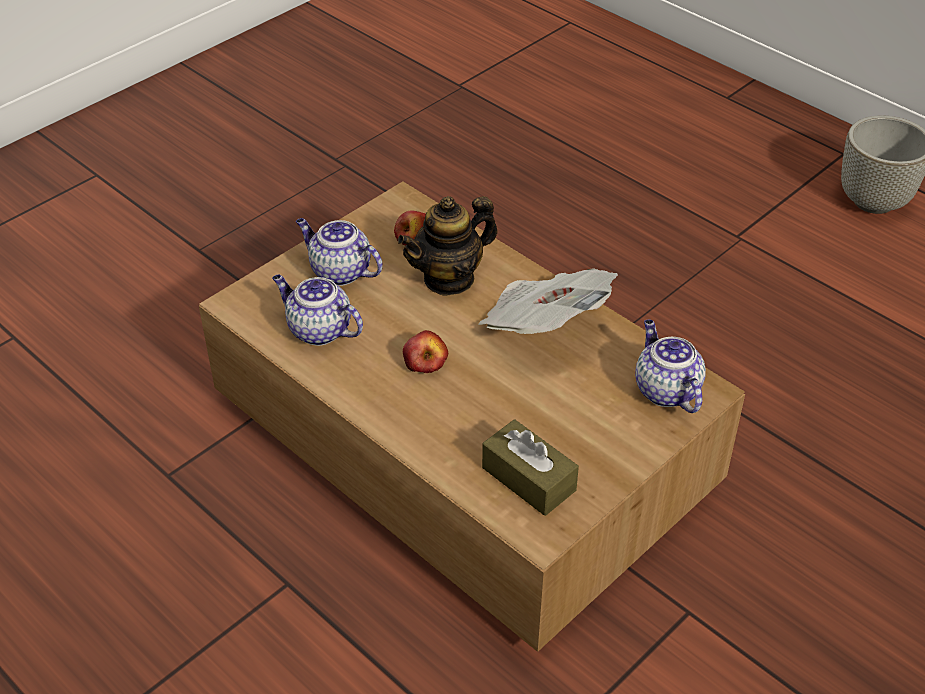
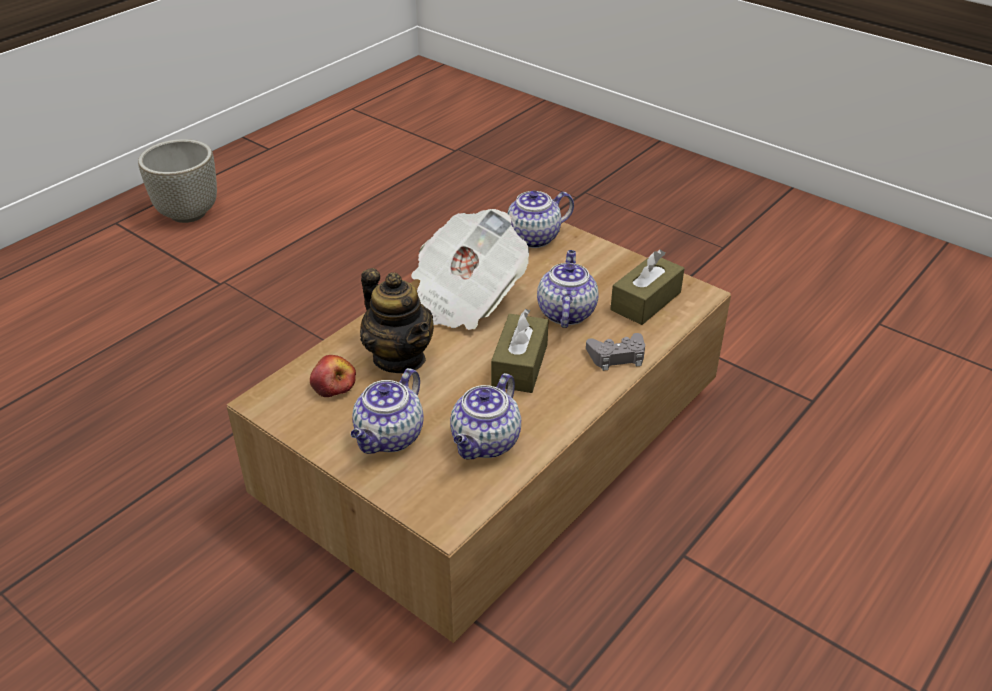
camera: 95 degrees left, 5 degrees down
apple [403,330,448,373] -> brown tissue box [491,309,549,393]
none -> teapot [537,250,598,328]
none -> grey game controller [586,333,645,371]

